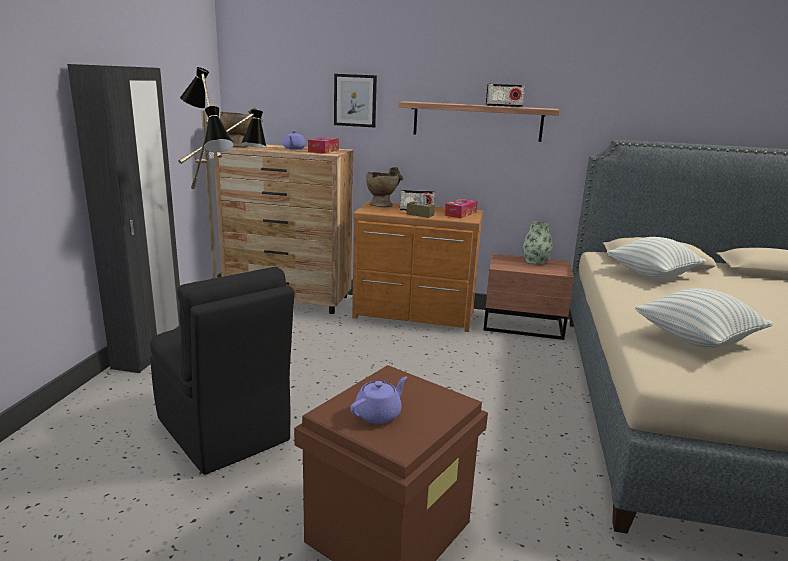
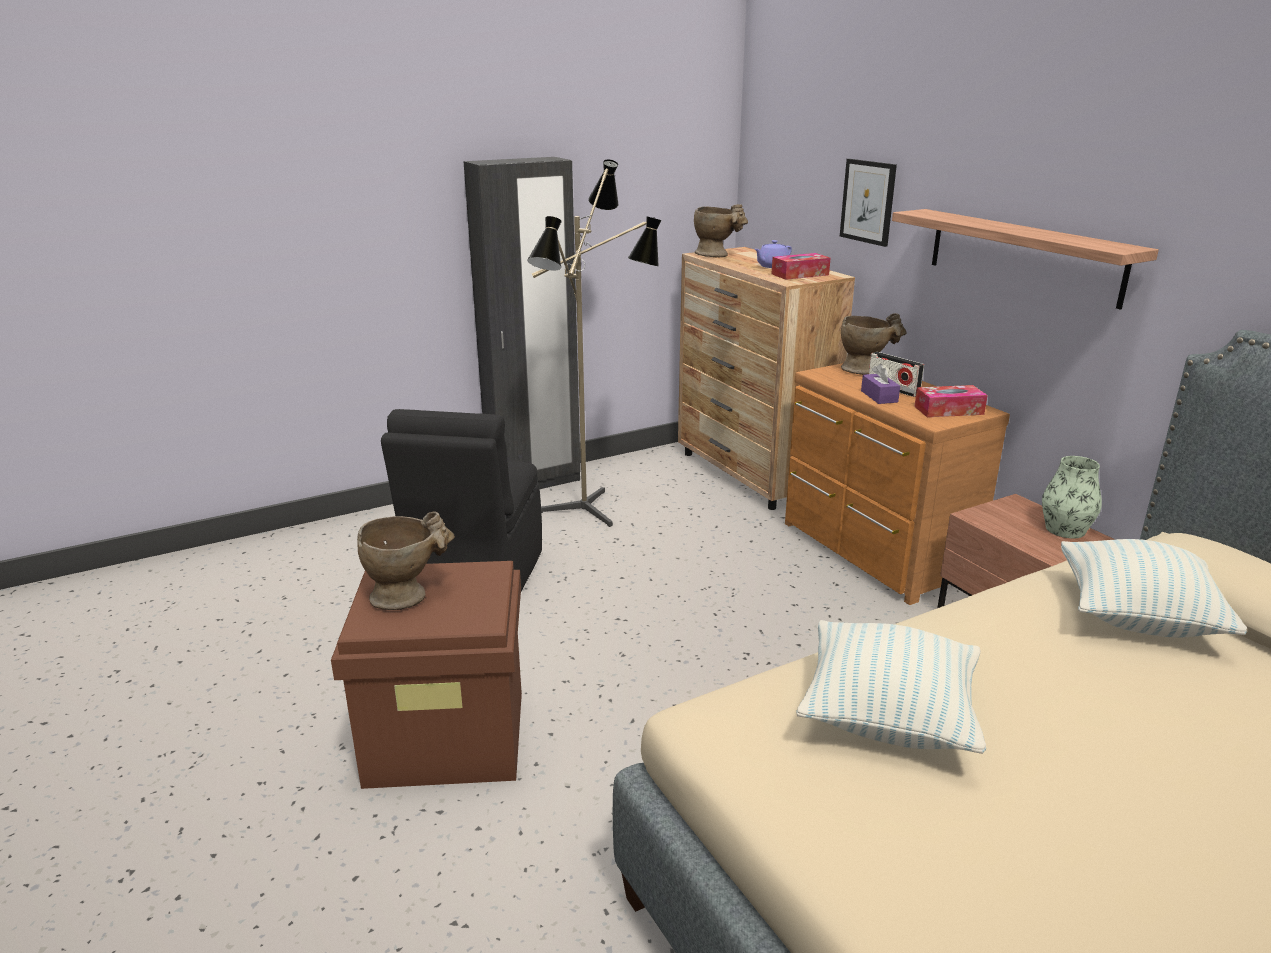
camera: 50 degrees right, 5 degrees up
purple teapot [350,376,407,424] -> beige vase [357,512,455,610]
brown tissue box [406,194,435,218] -> purple tissue box [861,364,900,404]
radio [486,84,525,107] -> none

